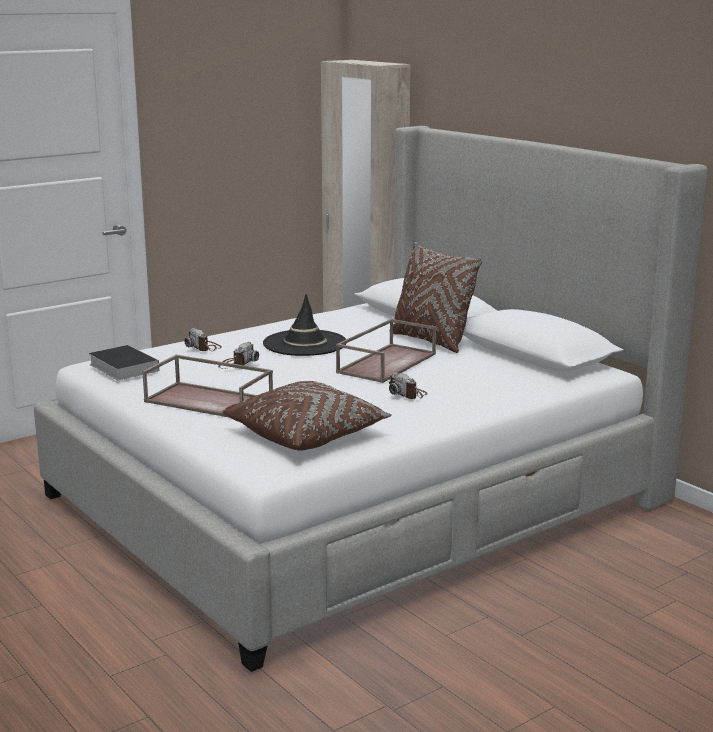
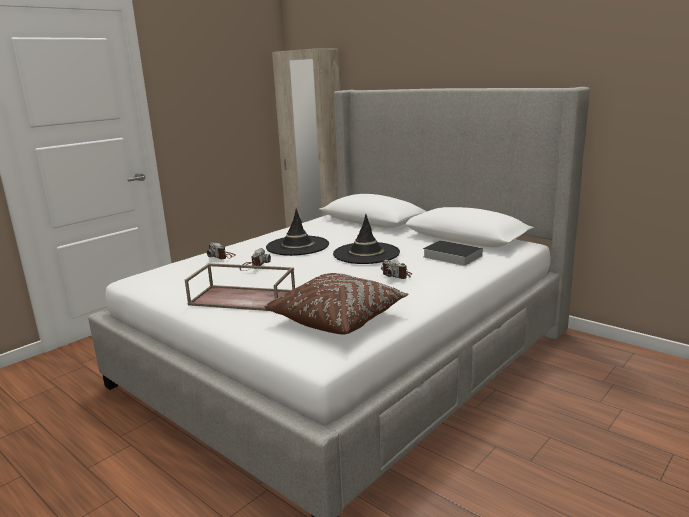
camera: 10 degrees left, 0 degrees up
book [89,345,159,380] -> book moved to [423,240,483,266]
brown tray [336,319,436,383] -> black hat [333,214,400,264]
brown pillow [389,242,483,353] -> none

